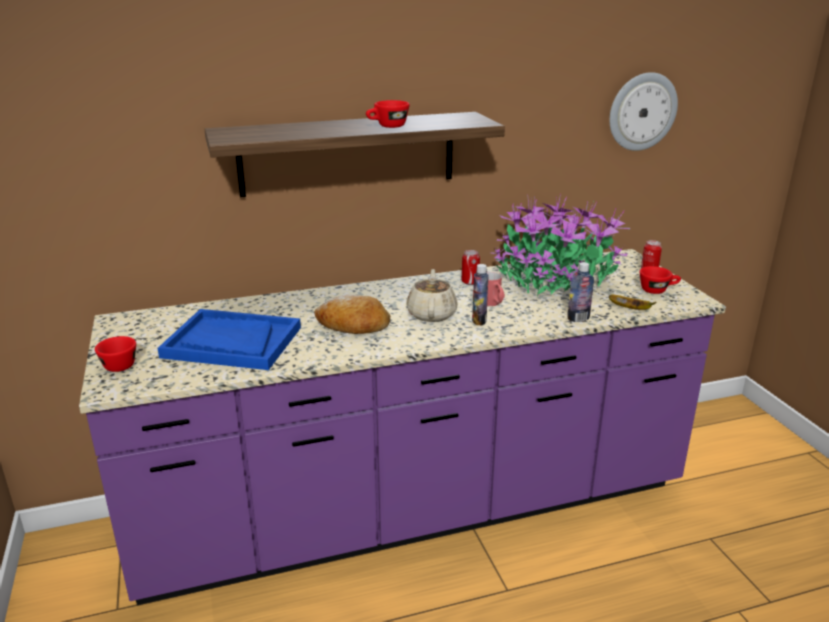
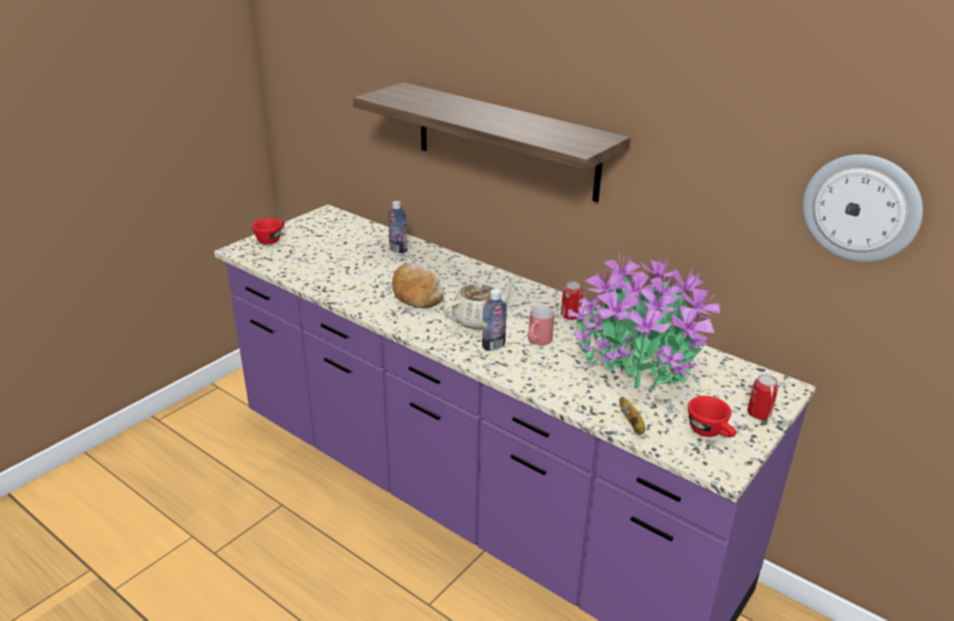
camera: 55 degrees right, 5 degrees up
blue tray [158,309,301,370] -> none
red cup [366,100,410,128] -> none
bottle [567,262,594,322] -> bottle moved to [388,201,407,253]

